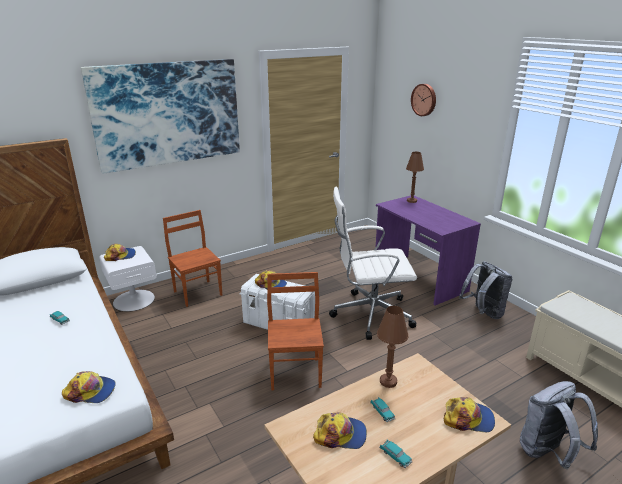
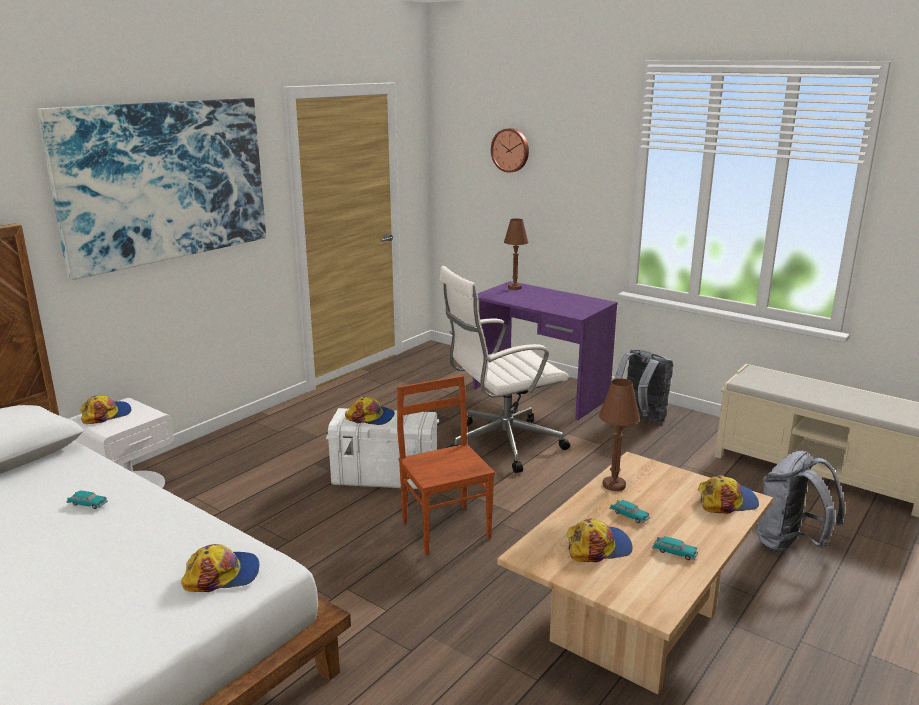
camera: 20 degrees left, 5 degrees down
brown chair [163,210,222,307] -> none

